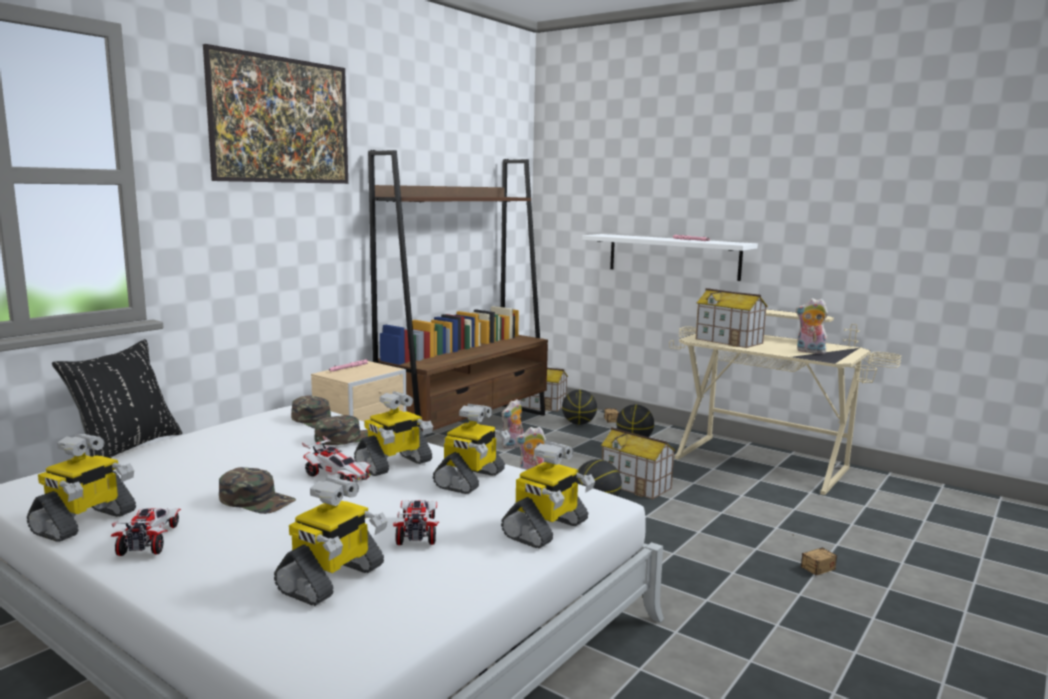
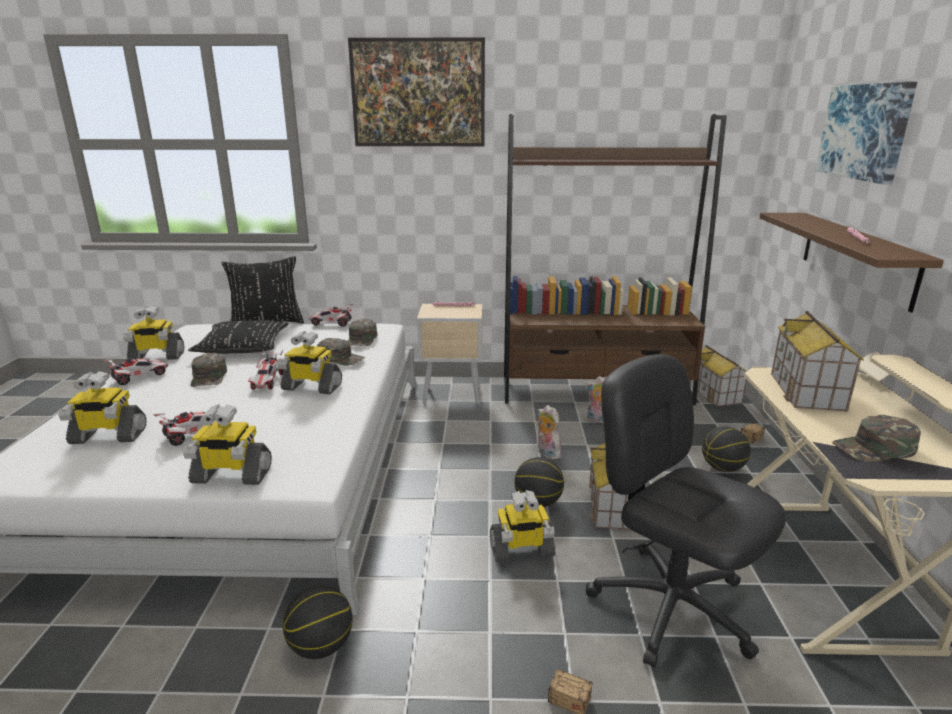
camera: 55 degrees right, 10 degrees up
toy robot [433,404,511,494] -> toy robot moved to [490,490,555,562]
basketball [562,390,597,425] -> basketball moved to [283,585,352,659]
white shelf [582,234,758,281] -> brown shelf [760,213,944,312]
plush toy [796,298,828,354] -> green cap [832,415,921,462]
none -> black pillow [188,320,289,354]
none -> toy car [309,304,353,327]
none -> black office chair [586,354,786,667]
none -> picture [815,82,917,185]

